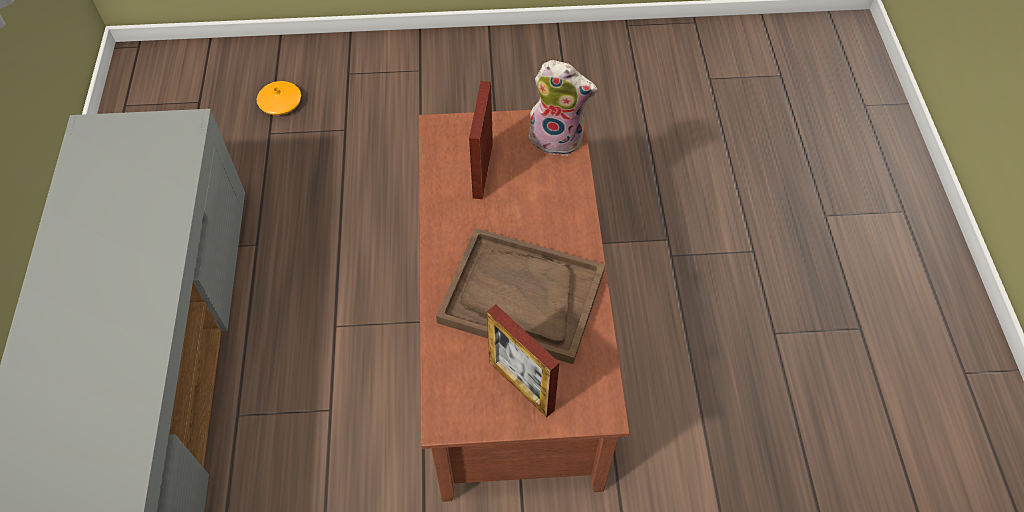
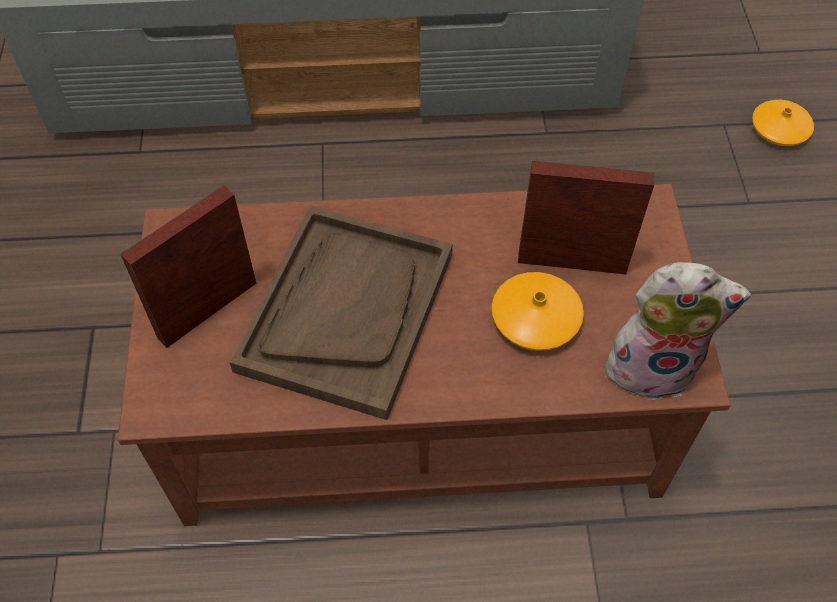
camera: 90 degrees right, 0 degrees up
plush toy [529,60,597,156] -> plush toy turned 105 degrees counterclockwise [606,262,751,400]
none -> orange vase [492,272,584,351]

